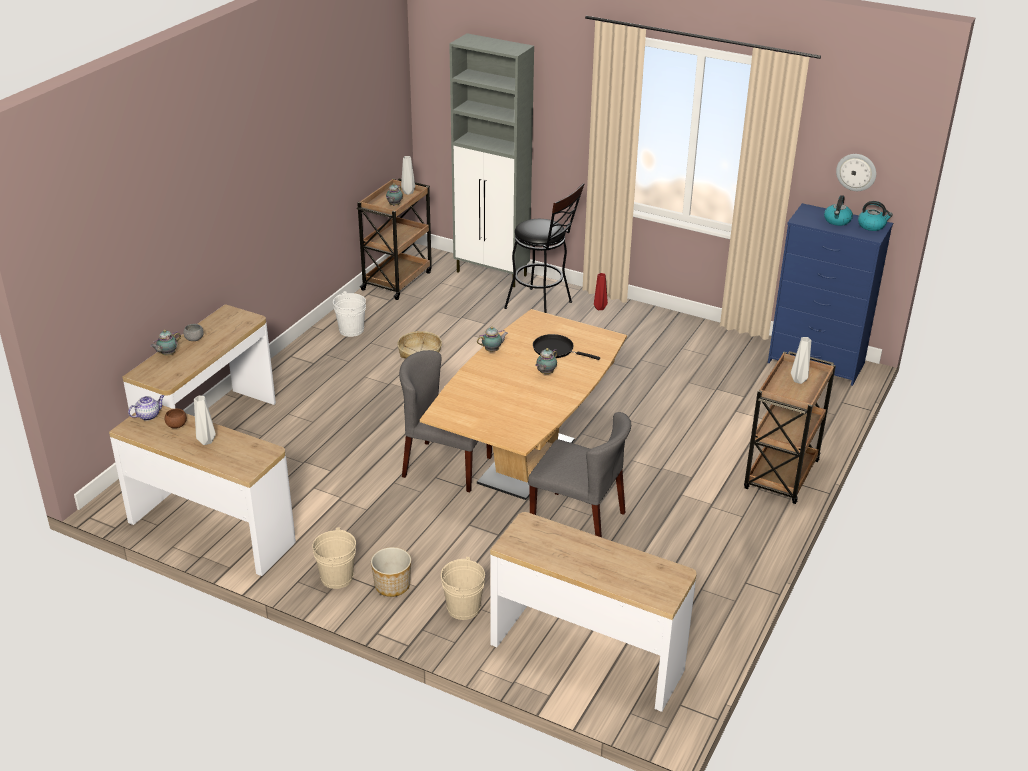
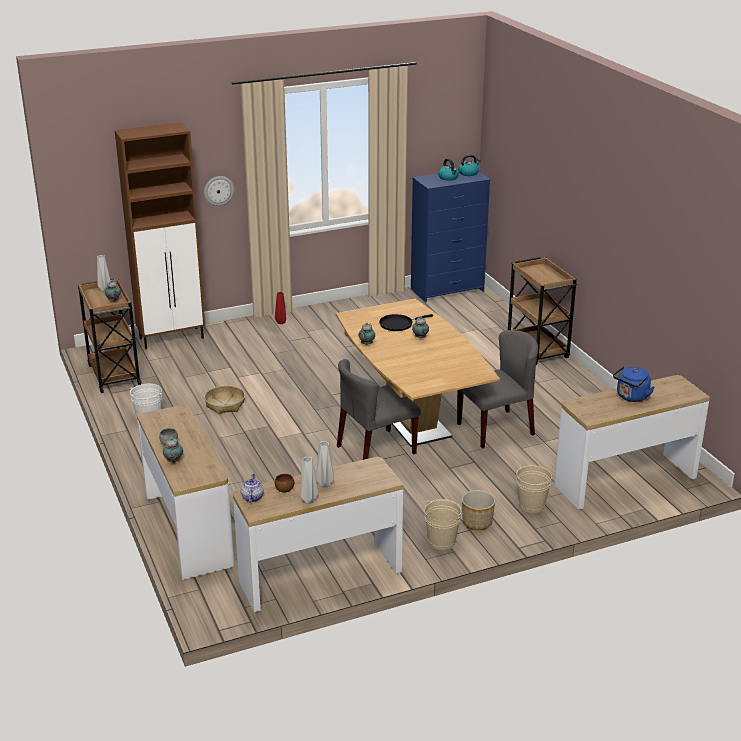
camera: 50 degrees left, 5 degrees down
grey cabinet [449,33,534,287] -> brown cabinet [115,122,205,349]
black stool [504,183,584,313] -> none
grey vase [791,337,811,384] -> grey vase moved to [301,457,318,504]
wall clock [836,154,876,191] -> wall clock moved to [204,176,234,206]
none -> blue kettle [613,366,654,402]

